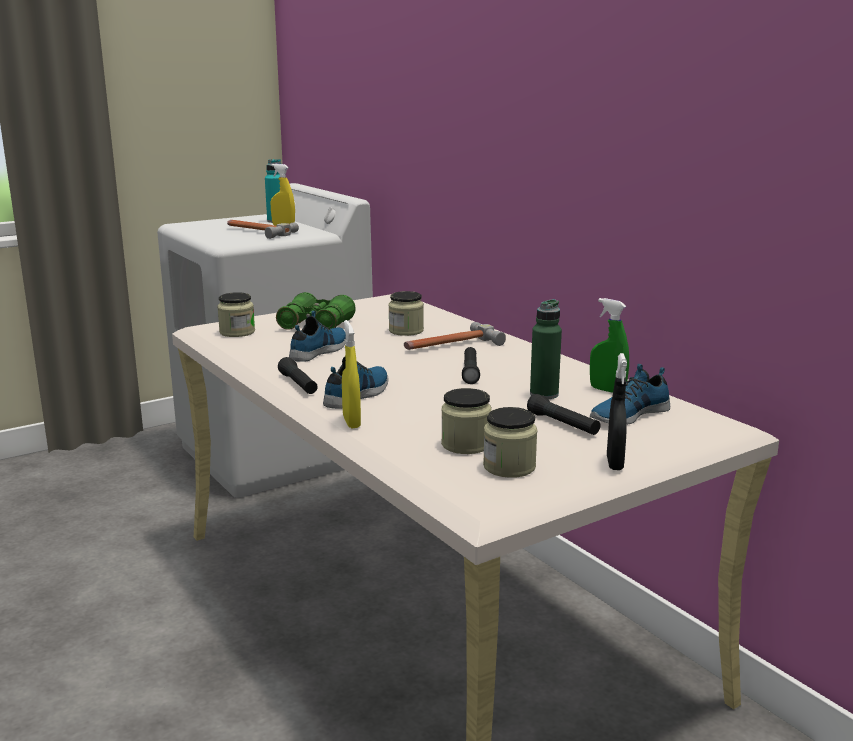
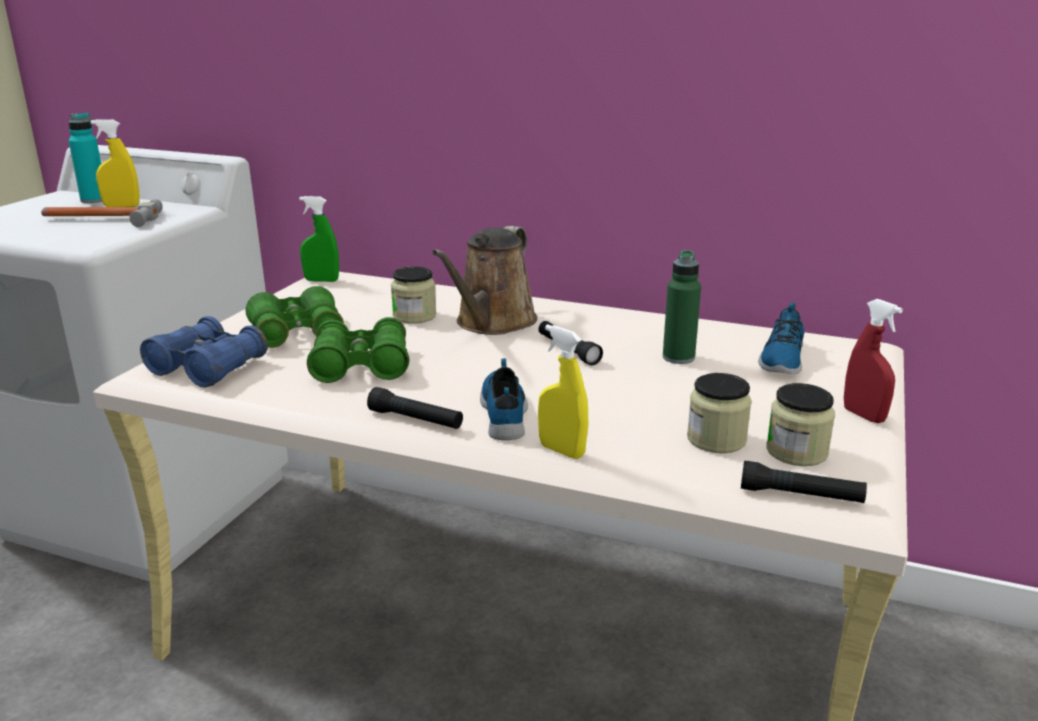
camera: 35 degrees left, 5 degrees up
jar [217,292,255,337] -> blue binoculars [140,316,268,388]
shoe [289,311,346,362] -> green binoculars [307,317,409,383]
hammer [404,322,506,350] -> brown watering can [432,226,537,335]
black flashlight [527,394,600,435] -> black flashlight moved to [741,461,867,503]
green spray bottle [590,298,629,393] -> green spray bottle moved to [299,196,339,282]
black spray bottle [607,353,627,470] -> red spray bottle [844,299,903,423]

